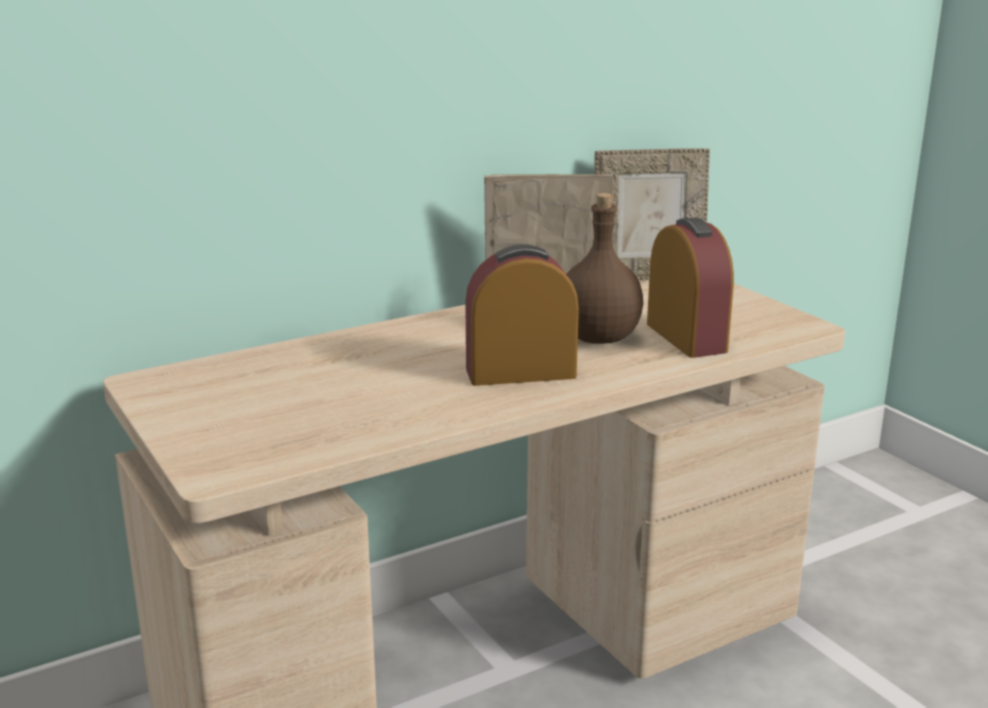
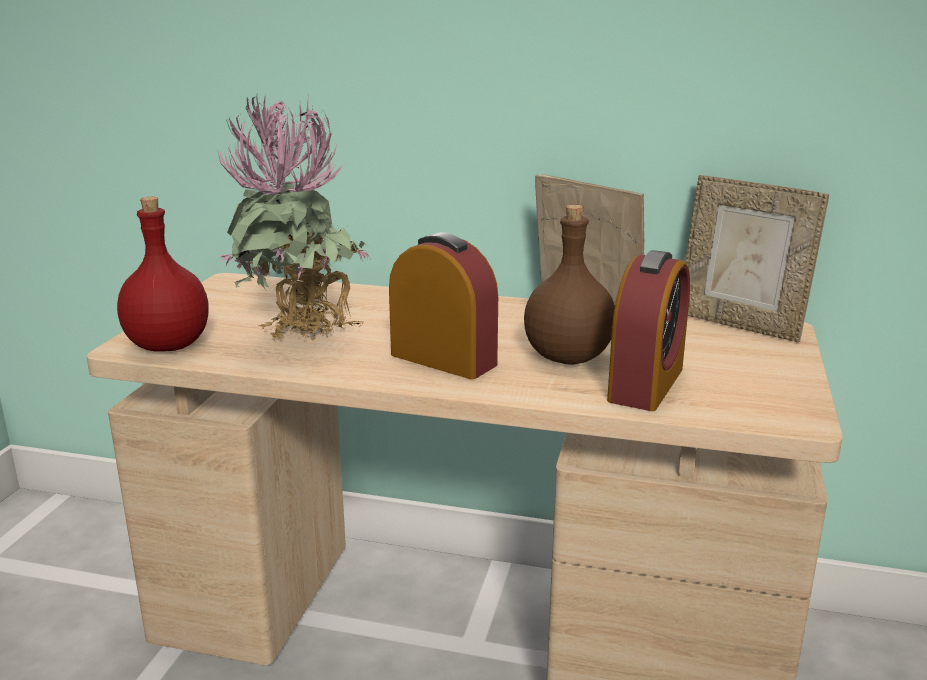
camera: 45 degrees right, 0 degrees up
none -> red bottle [117,197,209,352]
none -> potted plant [217,97,370,341]

